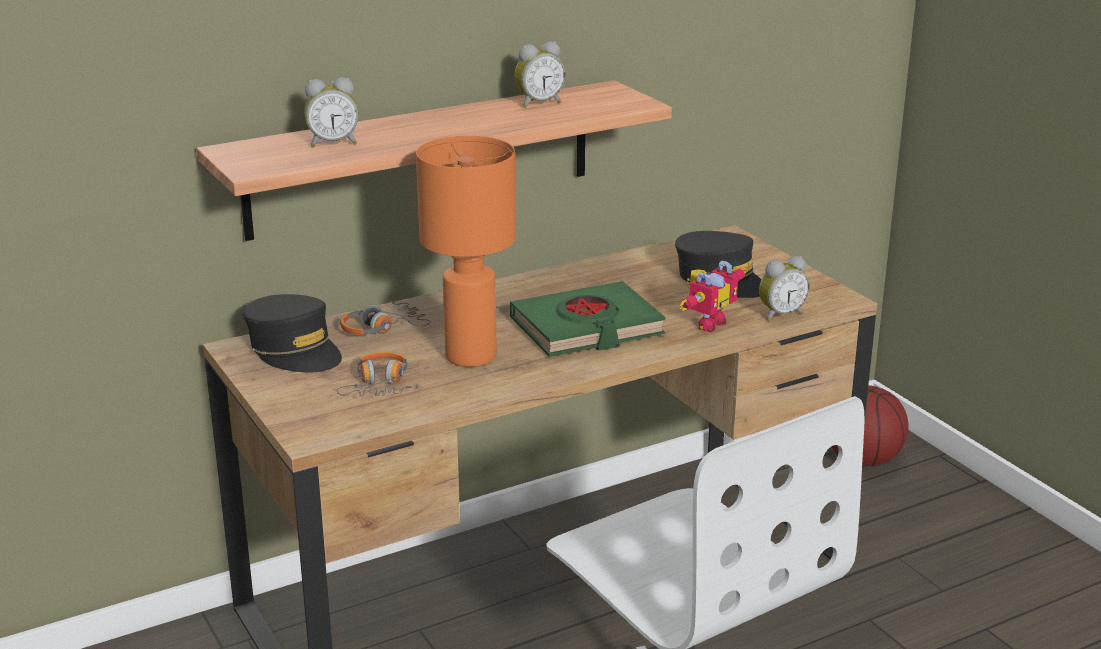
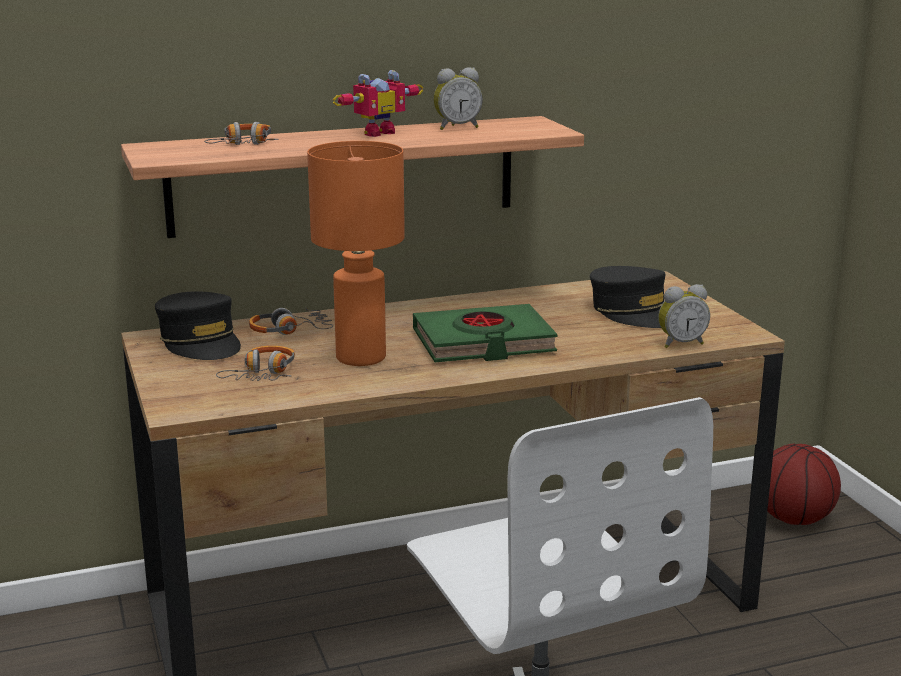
camera: 10 degrees right, 5 degrees down
alarm clock [304,77,359,147] -> headphones [204,122,278,145]
toy robot [680,261,746,332] -> toy robot moved to [333,70,424,137]

